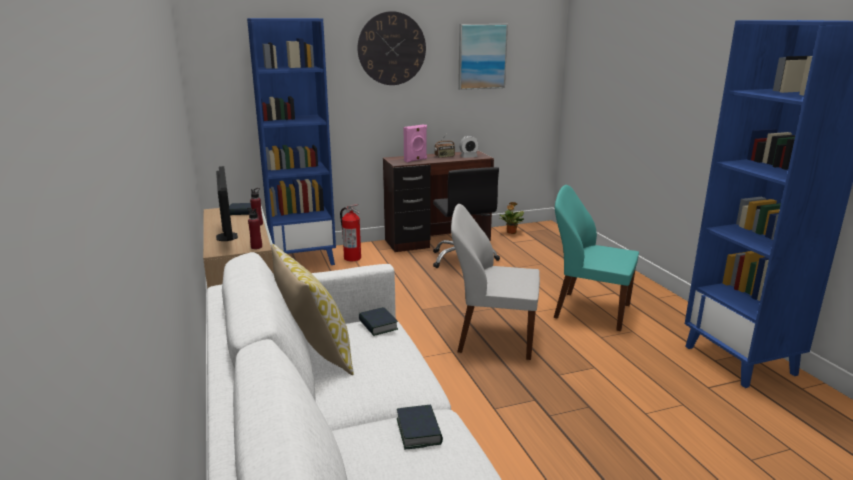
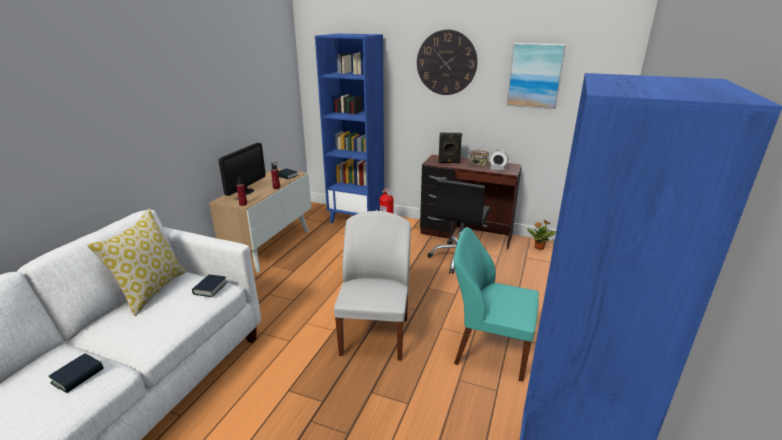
camera: 40 degrees right, 5 degrees up
pink speaker [404,125,427,162] -> black speaker [438,133,462,163]
white chair [451,204,540,360] -> white chair turned 45 degrees clockwise [334,211,411,361]
turquoise chair [554,185,639,331] -> turquoise chair turned 45 degrees counterclockwise [454,227,539,382]

